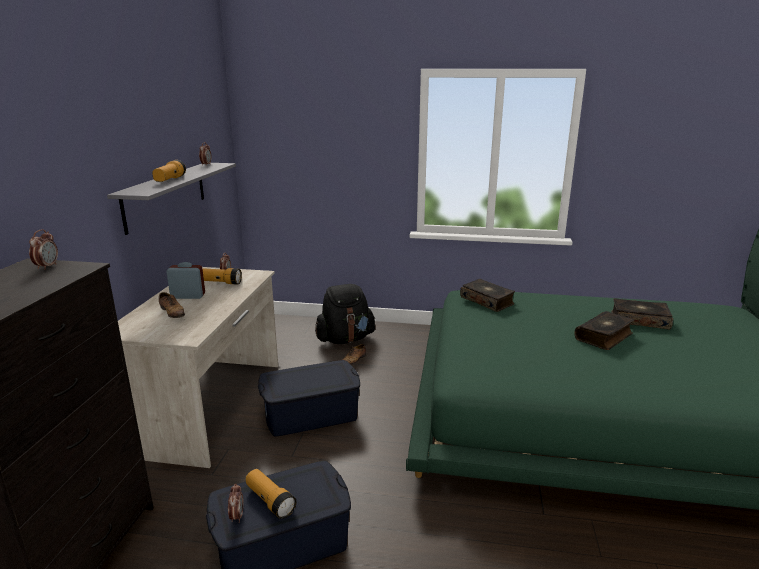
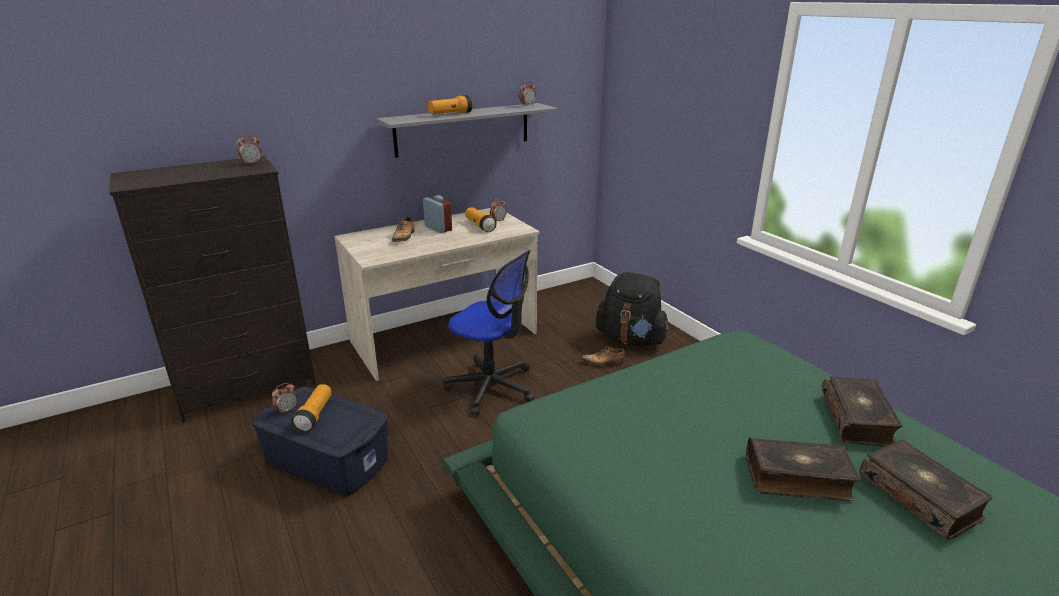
camera: 50 degrees right, 5 degrees up
blue storage box [258,360,360,437] -> office chair [443,250,534,415]
book [460,279,515,312] -> book moved to [822,376,903,447]

